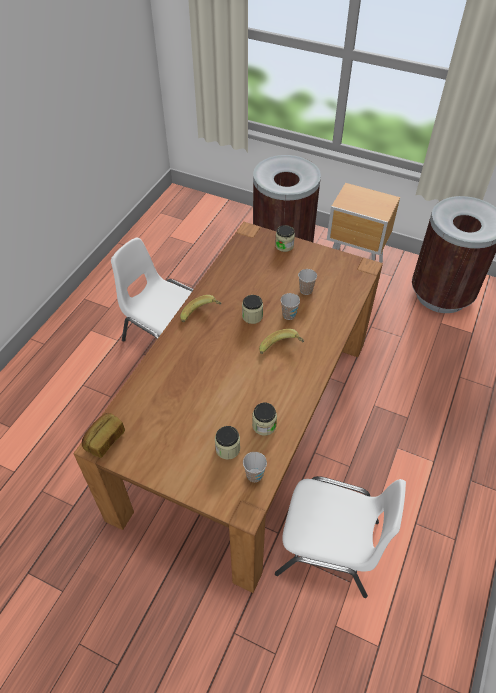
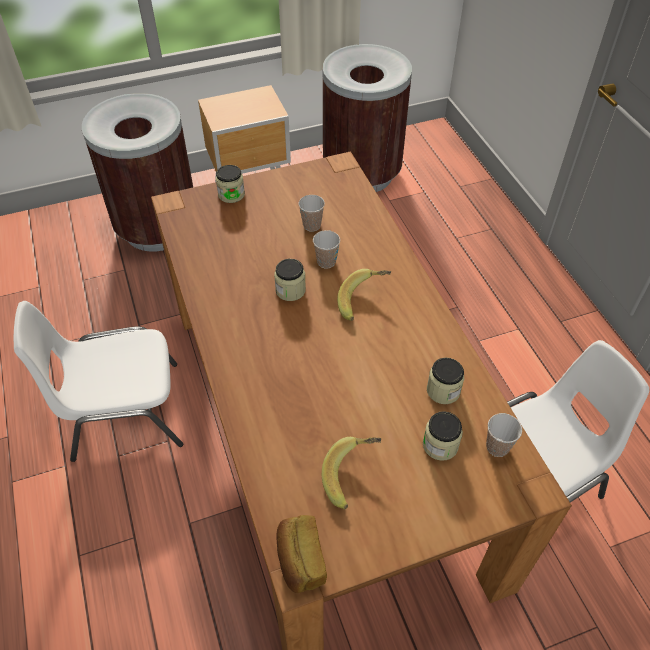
camera: 45 degrees left, 0 degrees up
banana [180,295,222,322] -> banana moved to [322,437,381,509]

